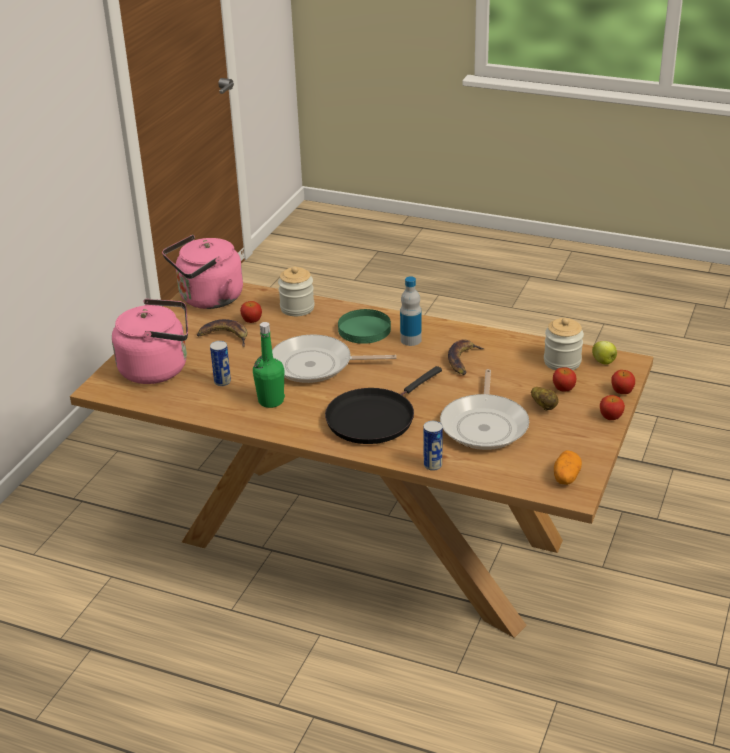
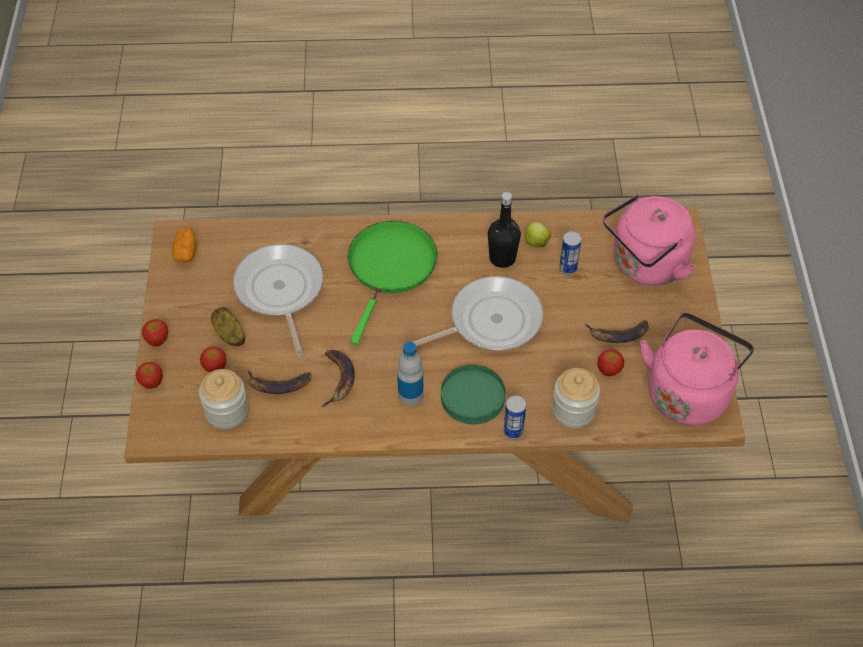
camera: 155 degrees right, 20 degrees up
green bottle [253,322,285,408] -> black bottle [488,192,521,268]
black frying pan [325,366,442,444] -> green frying pan [347,221,438,345]
can [424,421,443,471] -> can moved to [504,396,526,439]
apple [592,341,617,365] -> apple moved to [525,222,551,247]
none -> banana [248,370,312,394]

